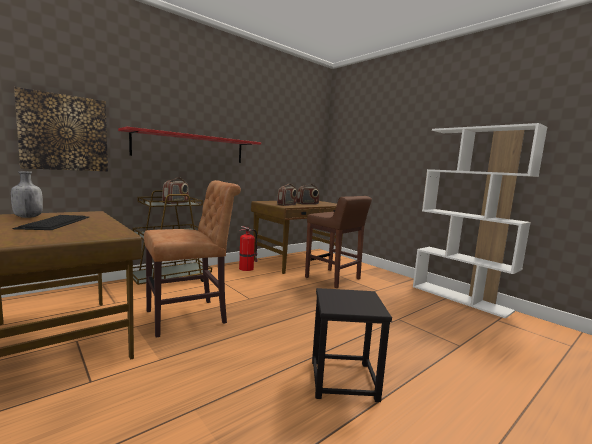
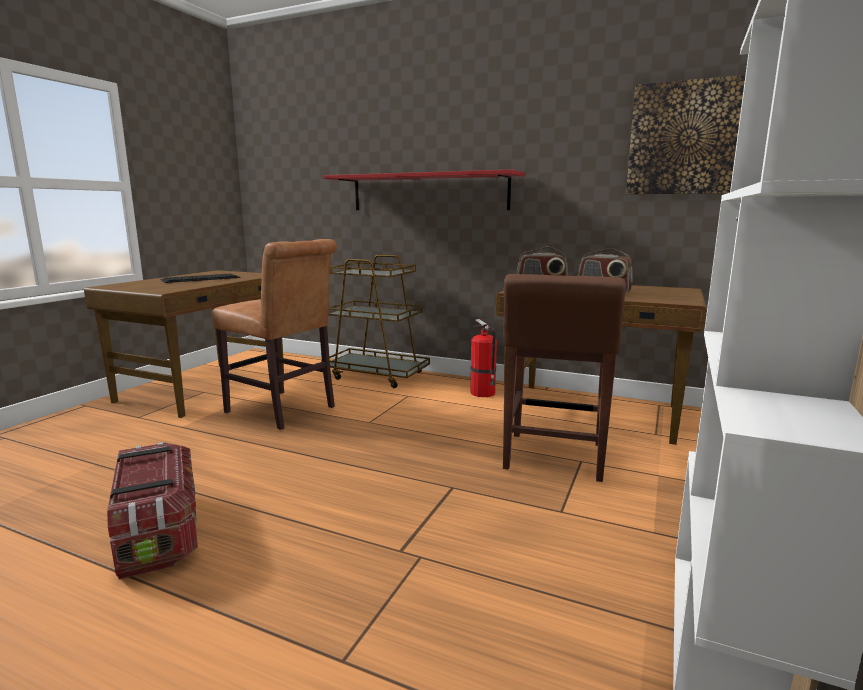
camera: 65 degrees right, 5 degrees up
grey bottle [11,171,43,218] -> none
picture [14,87,108,171] -> picture moved to [626,75,745,194]
radio [162,177,189,204] -> none
black stool [312,288,392,402] -> storage box [107,442,198,579]

